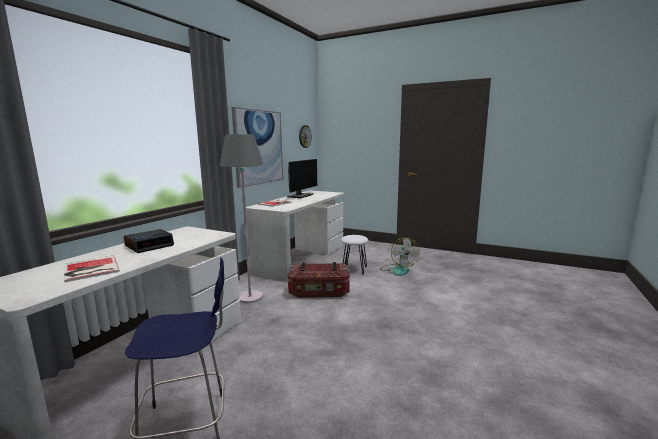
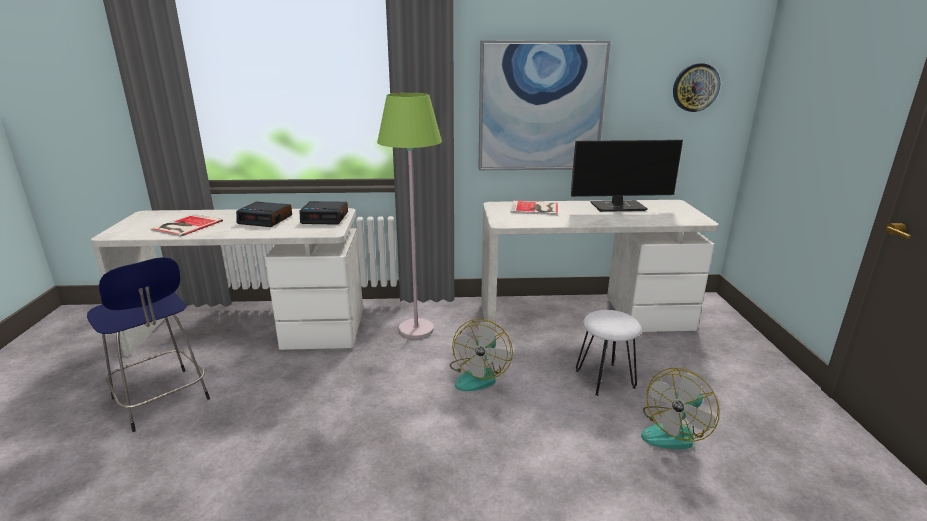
camera: 60 degrees right, 10 degrees up
grey floor lamp [220,134,263,303] -> green floor lamp [377,93,442,339]
storage box [287,262,350,298] -> fan [450,319,513,391]
none -> alarm clock [300,201,348,225]

